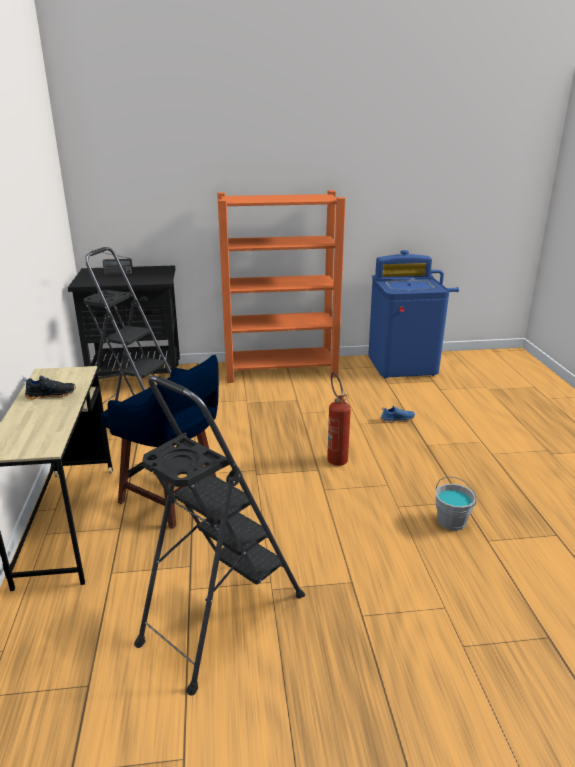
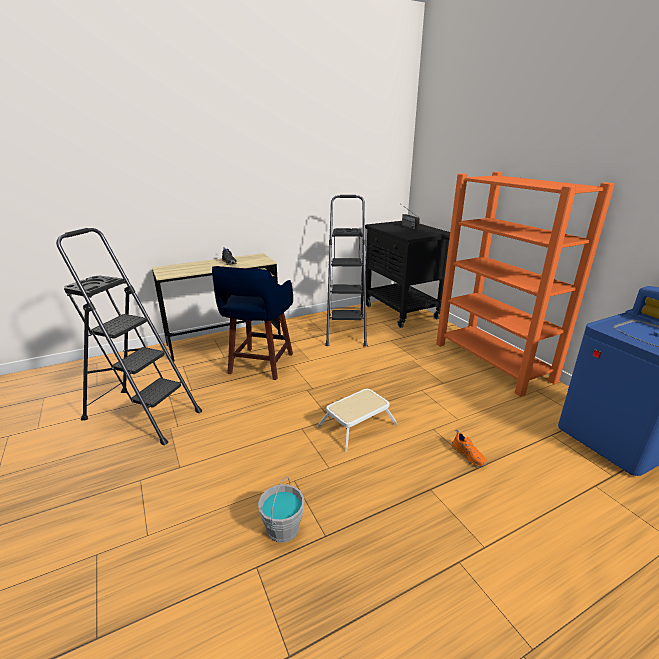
camera: 70 degrees right, 0 degrees up
fire extinguisher [327,372,351,466] -> beige step ladder [317,389,398,452]
blue shoe [380,406,415,423] -> orange shoe [452,430,487,467]

